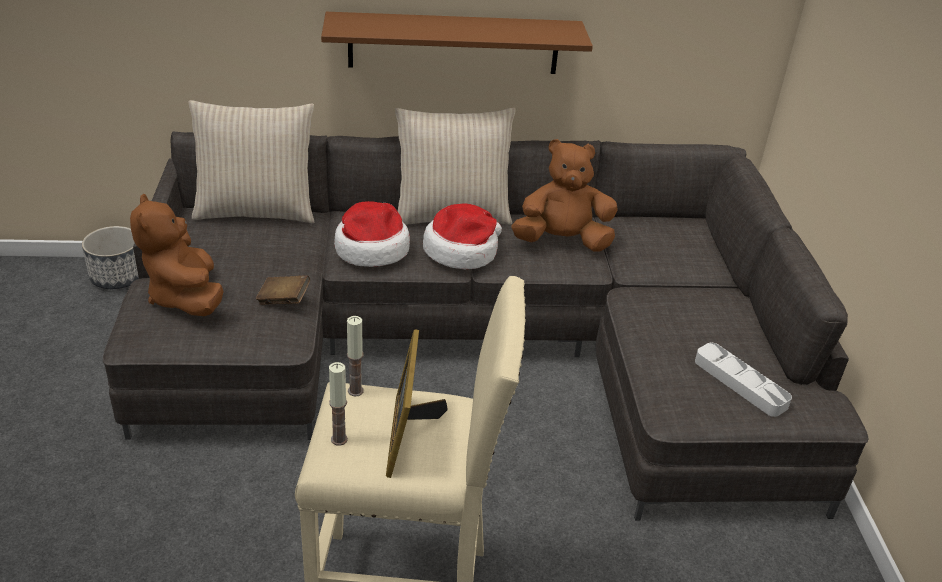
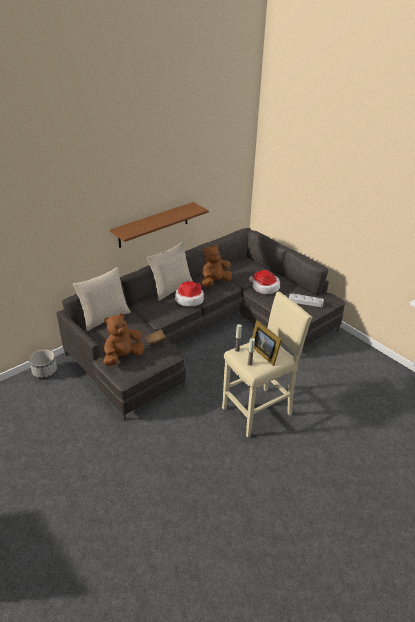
camera: 35 degrees left, 0 degrees up
brown plush toy [130,194,224,316] -> brown plush toy turned 105 degrees clockwise [104,313,144,366]
hat [334,201,410,267] -> hat moved to [249,270,280,294]

